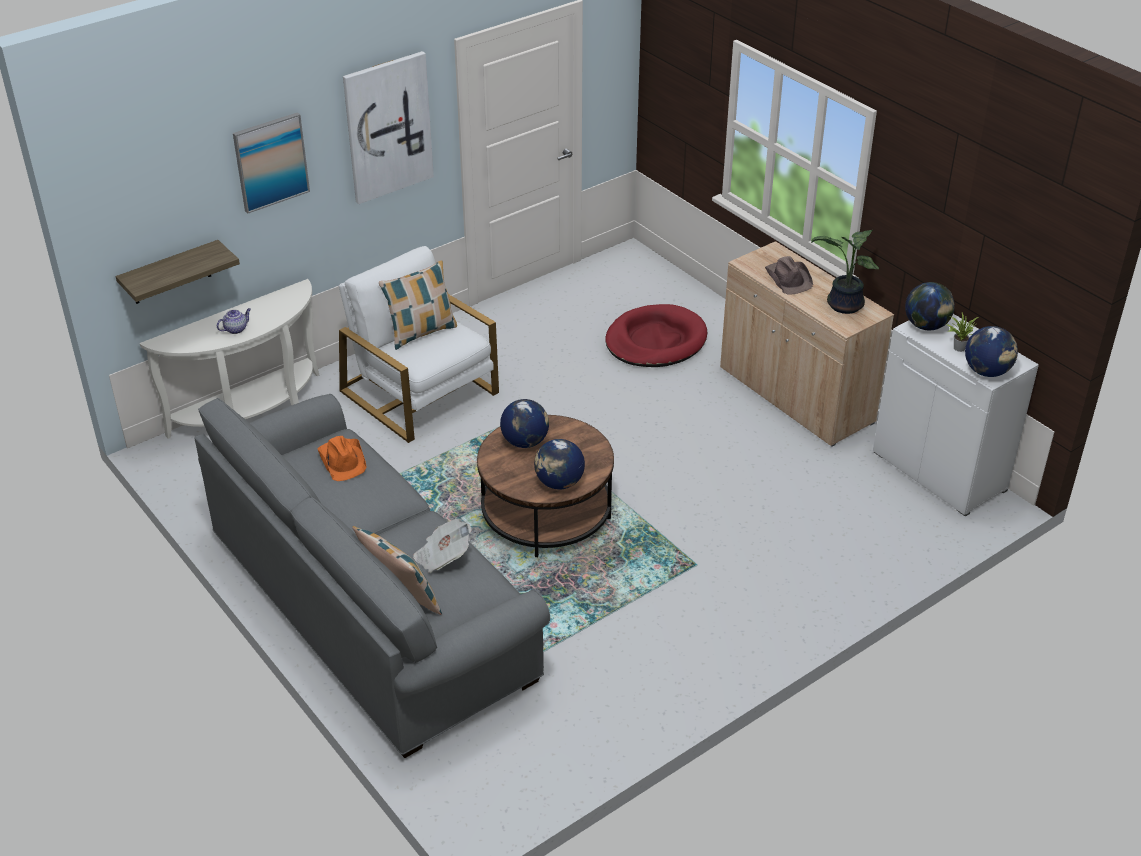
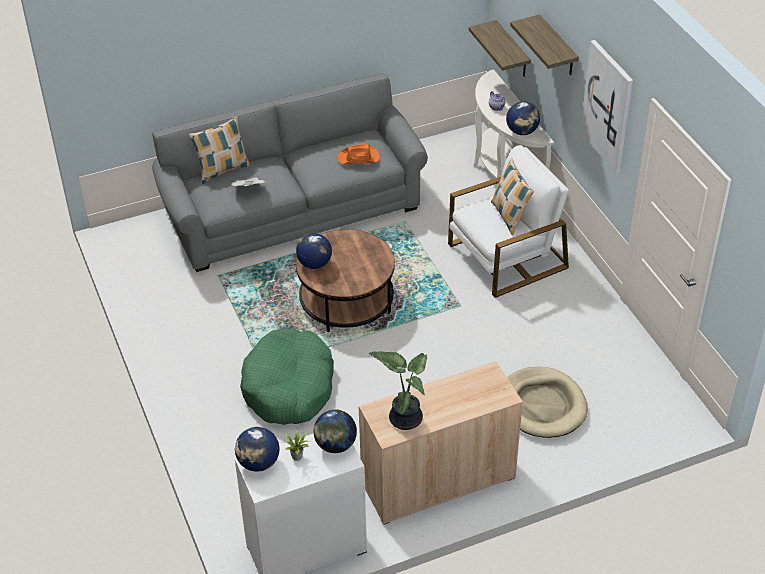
camera: 105 degrees right, 5 degrees up
picture [233,112,310,214] -> shelf [510,15,579,75]
globe [500,399,549,448] -> globe moved to [506,101,540,135]
red dog bed [605,304,707,367] -> beige dog bed [507,367,588,438]
brown hat [765,256,813,295] -> none
none -> green dog bed [240,328,334,425]

